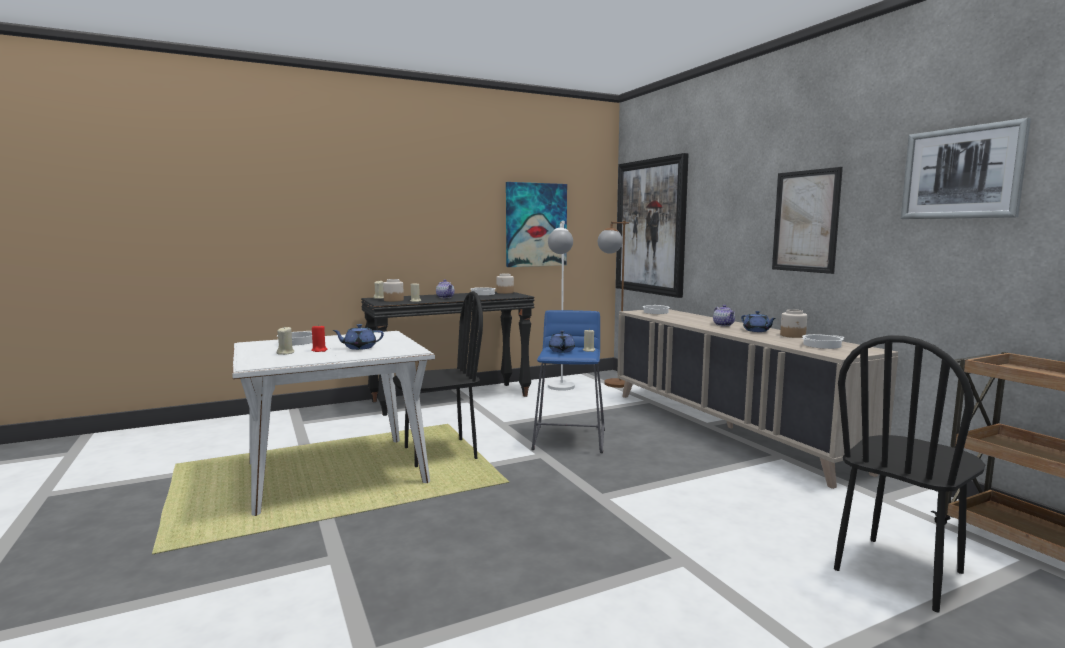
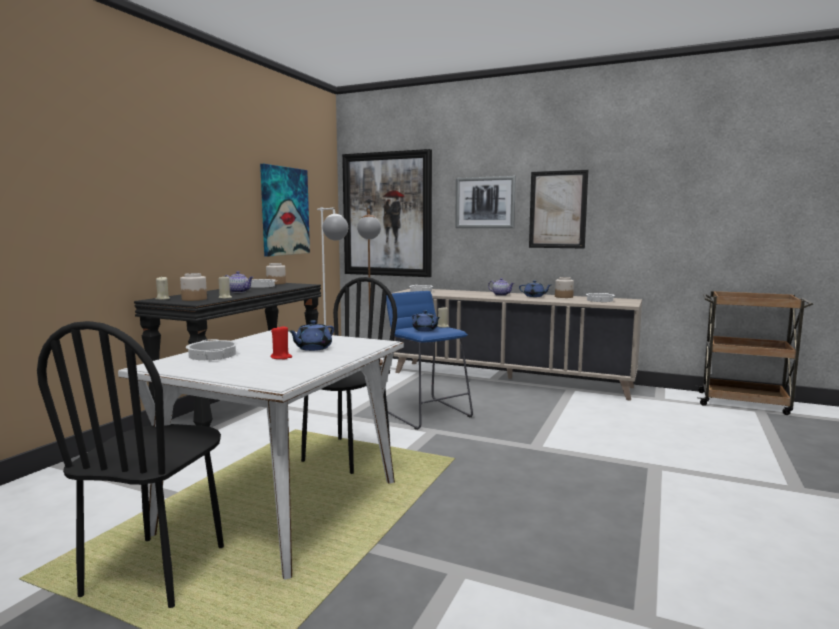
camera: 40 degrees left, 0 degrees up
beige candle [277,327,294,355] -> none
black chair [834,335,985,612] -> black chair moved to [37,321,224,608]
picture [901,118,1031,219] -> picture moved to [455,176,516,228]

